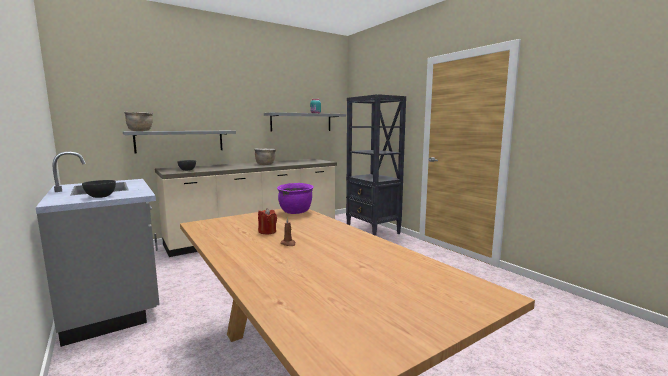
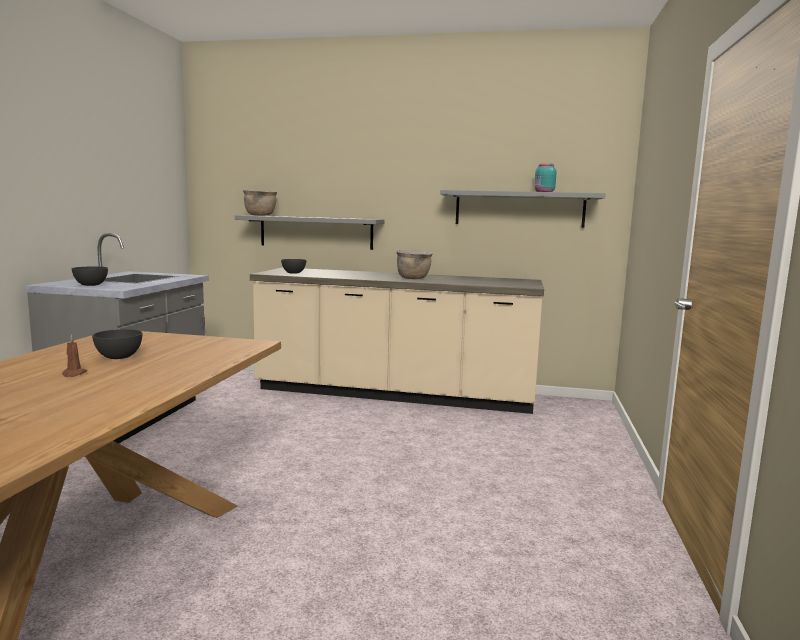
camera: 45 degrees right, 0 degrees up
red candle [258,208,277,234] -> grey bowl [92,329,142,359]
purple cooking pot [277,183,314,214] -> none
black bookcase [346,94,406,236] -> none

